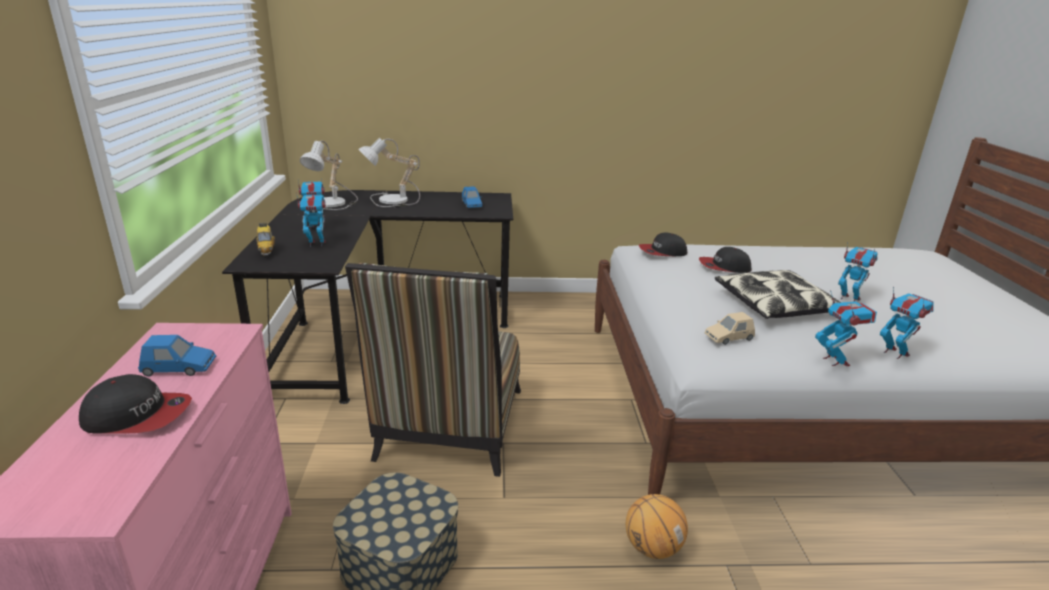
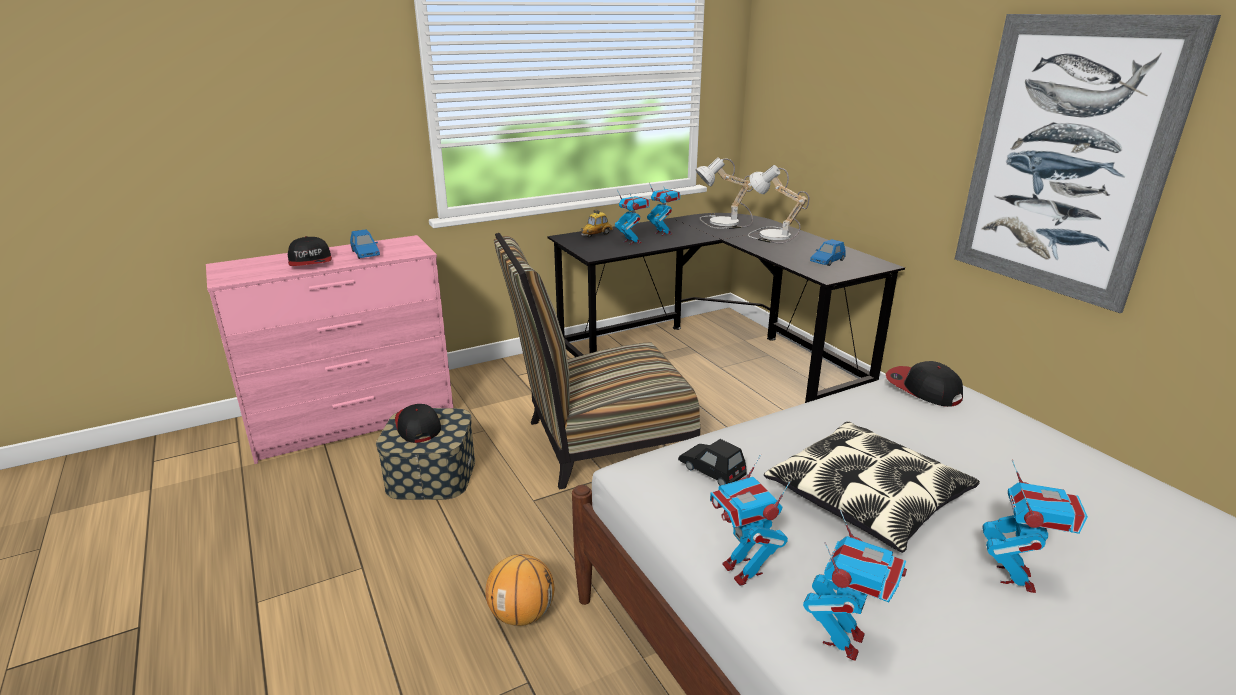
camera: 65 degrees right, 0 degrees up
cap [699,247,752,273] -> cap moved to [395,404,441,443]
beige toy car [705,312,755,345] -> black toy car [678,439,747,486]
toy robot [815,290,877,366] -> toy robot turned 105 degrees clockwise [710,454,791,586]
none -> picture [955,14,1221,313]

